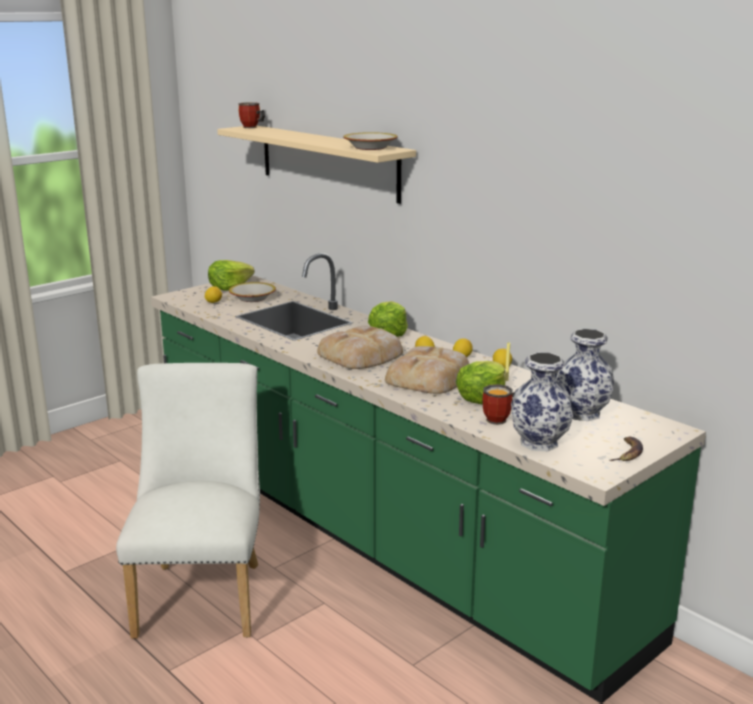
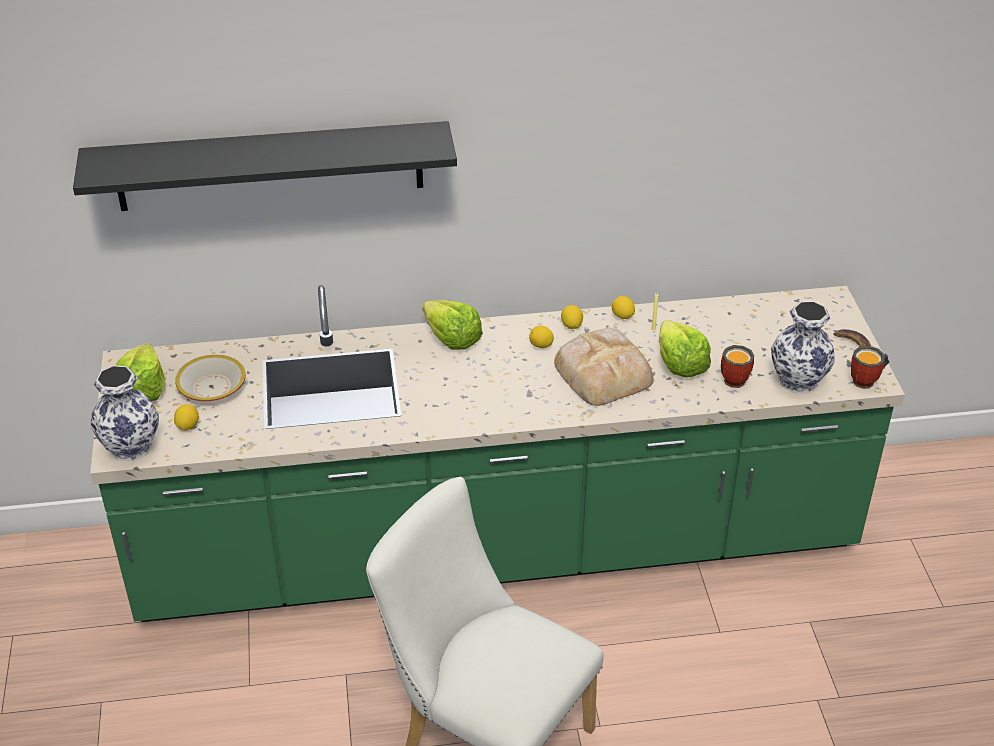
camera: 55 degrees left, 20 degrees up
beige shelf [217,126,416,204] -> black shelf [73,121,457,211]
mug [239,102,265,128] -> mug moved to [851,346,889,389]
bread [317,326,403,369] -> none
bowl [343,132,398,150] -> none
vase [557,329,614,421] -> vase moved to [90,365,159,462]

